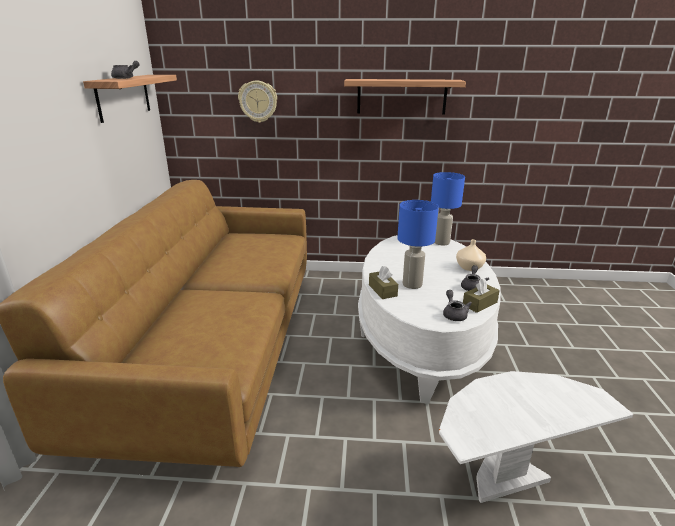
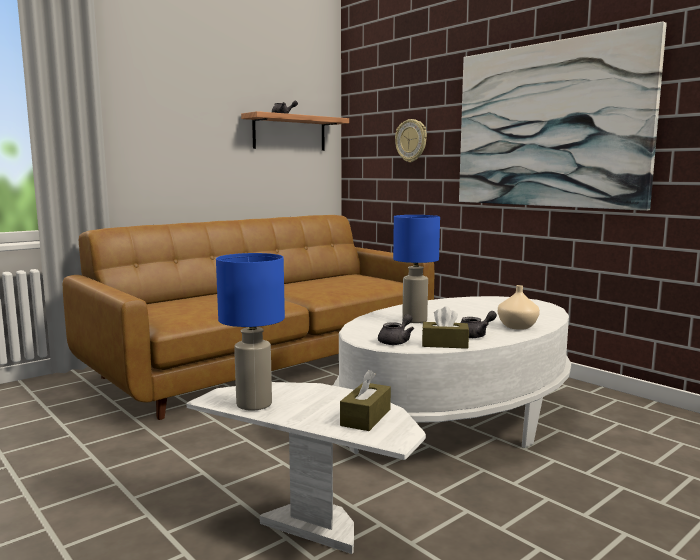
camera: 45 degrees right, 15 degrees down
shelf [344,79,466,114] -> picture [459,22,667,211]
brown tissue box [369,266,398,299] -> brown tissue box moved to [340,370,391,431]
blue table lamp [431,172,465,245] -> blue table lamp moved to [216,253,285,411]

